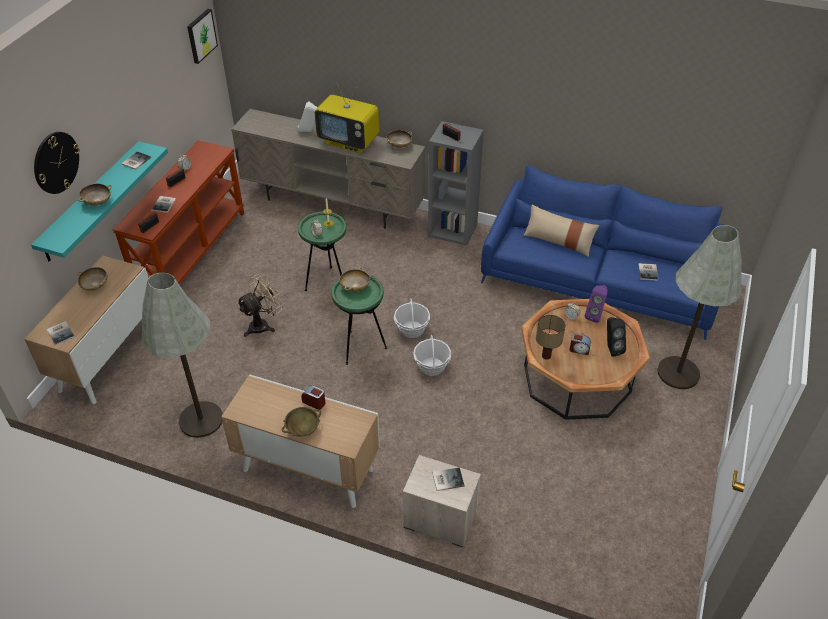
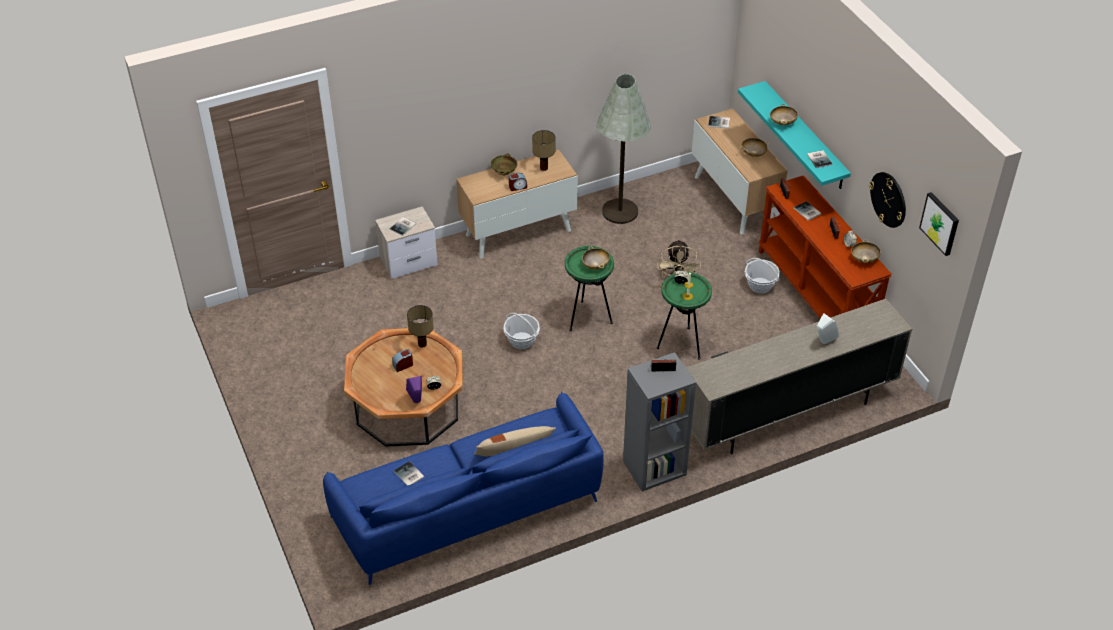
camera: 135 degrees right, 0 degrees up
wall clock [34,132,80,194] -> wall clock moved to [869,172,906,228]
television [314,82,379,153] -> none
beige bowl [387,130,412,148] -> beige bowl moved to [851,239,881,263]
basket [394,298,430,338] -> basket moved to [745,258,780,293]
black speaker [607,317,626,357] -> none
grey floor lamp [657,225,742,389] -> none
none -> table lamp [532,130,555,171]

